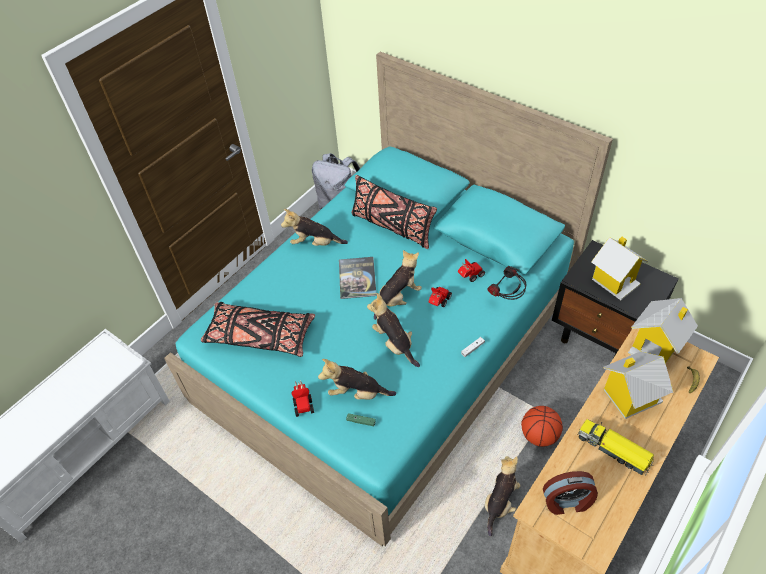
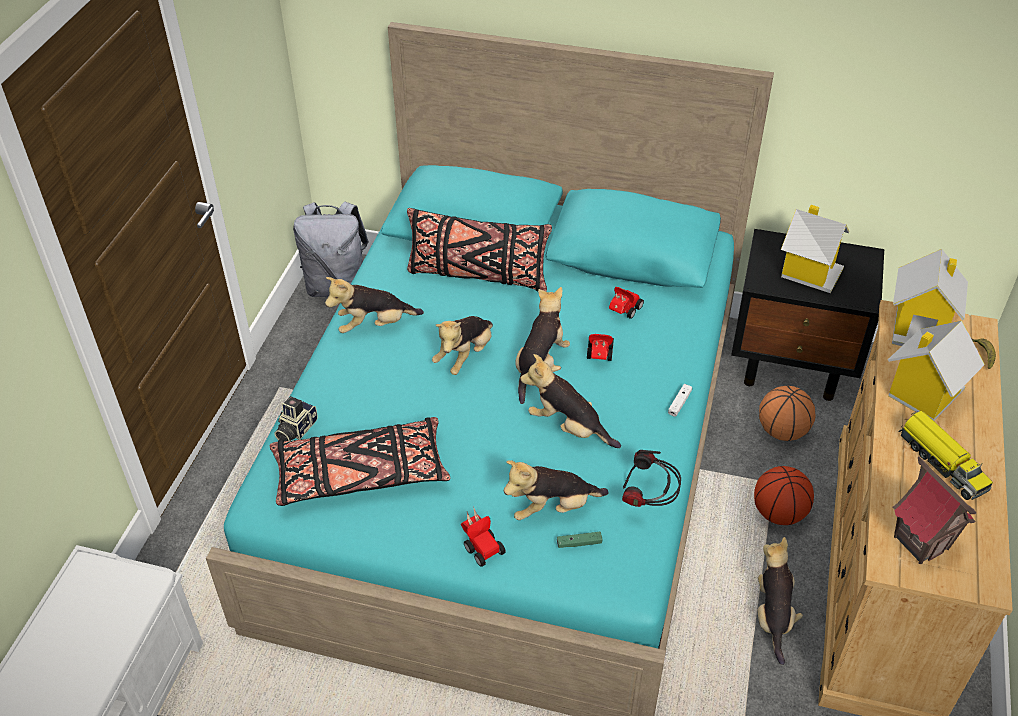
camera: 25 degrees left, 5 degrees down
book [339,257,377,299] -> plush toy [432,316,493,375]
headphones [487,266,527,300] -> headphones moved to [622,450,681,507]
alarm clock [543,471,598,515] -> toy house [892,456,977,564]
toy truck [578,419,654,476] -> toy truck turned 135 degrees counterclockwise [898,411,993,500]
none -> camera [274,396,318,441]
none -> basketball [759,386,815,441]

